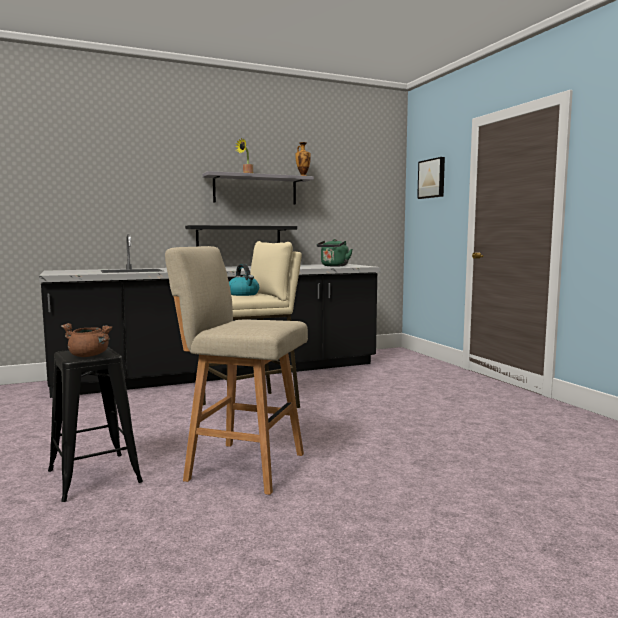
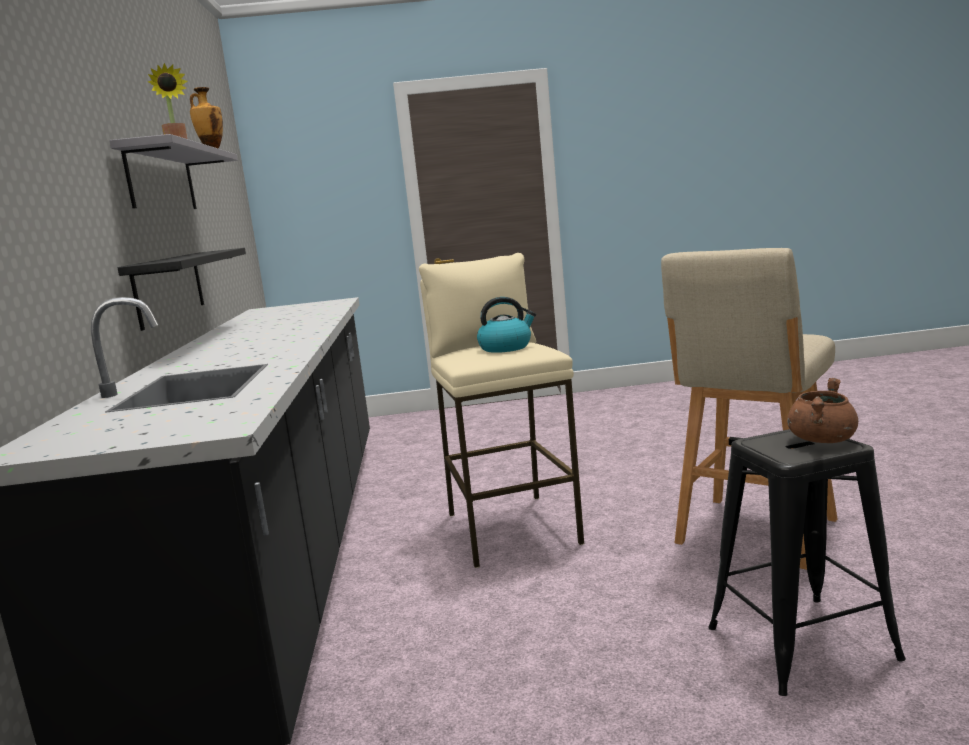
camera: 70 degrees left, 5 degrees up
green kettle [316,239,353,267] -> none
picture [417,157,445,199] -> none

